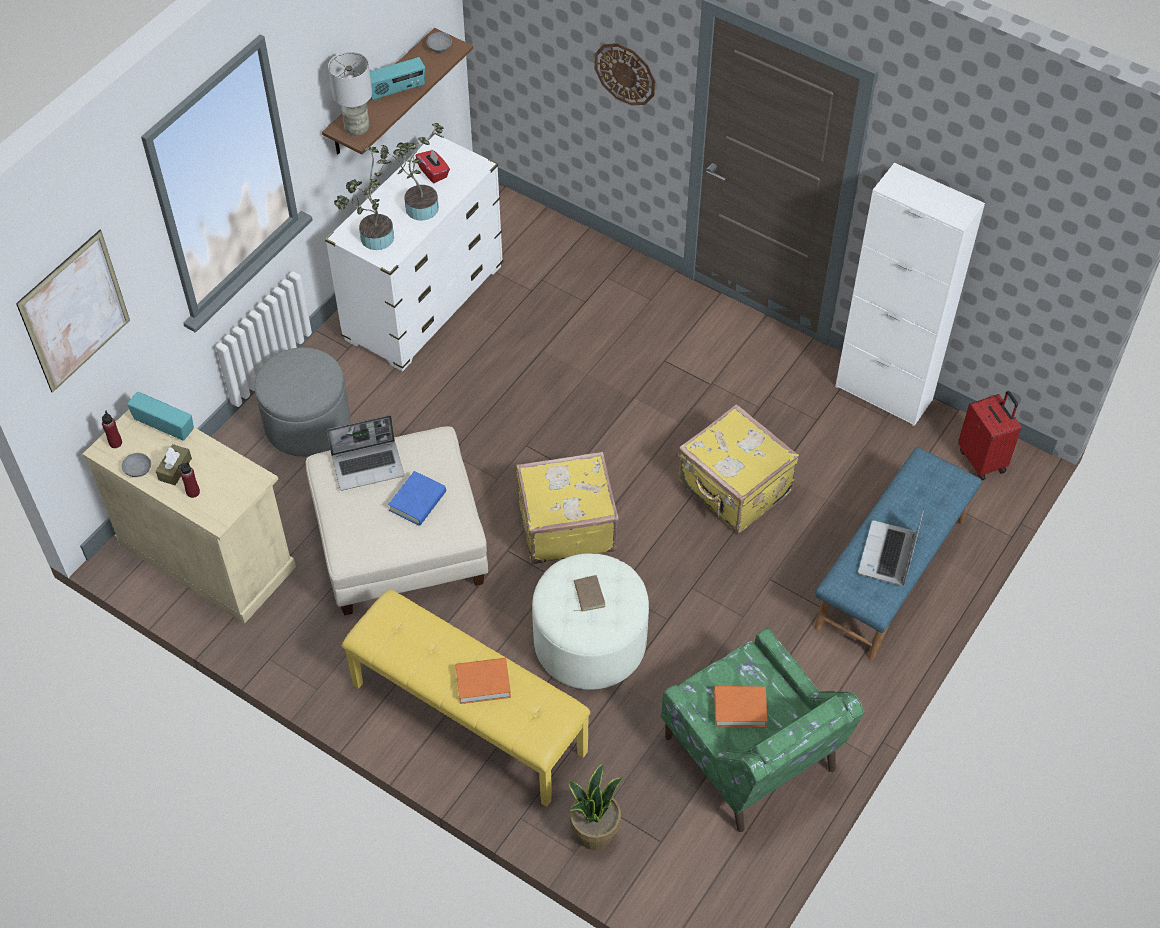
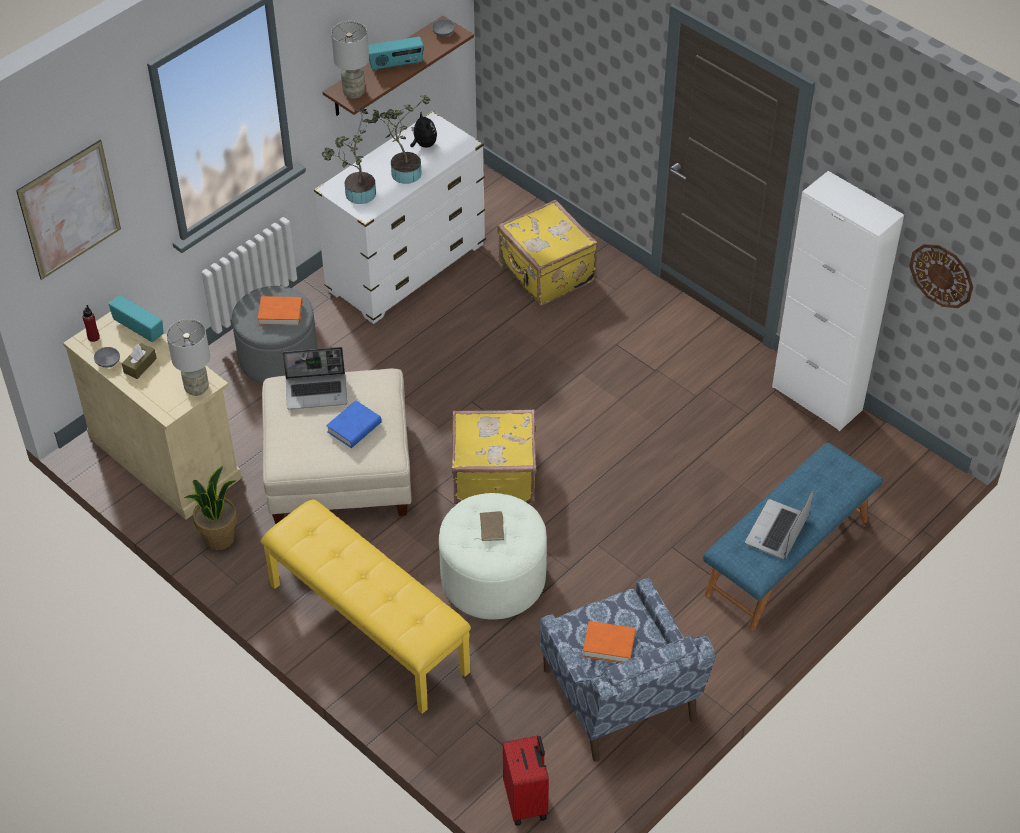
camera: 10 degrees right, 5 degrees down
red bottle [178,461,200,498] -> none
red tissue box [416,150,450,183] -> plush toy [410,112,437,148]
orange book [455,658,511,704] -> orange book moved to [258,296,303,326]
potted plant [568,762,623,851] -> potted plant moved to [184,466,237,550]
wall clock [594,43,655,106] -> wall clock moved to [909,244,973,308]
green armchair [661,628,864,832] -> blue armchair [540,578,715,762]
yellow suitcase [678,404,799,533] -> yellow suitcase moved to [497,200,597,305]
red suitcase [958,391,1021,480] -> red suitcase moved to [503,736,549,826]
none -> grey table lamp [166,319,210,396]

